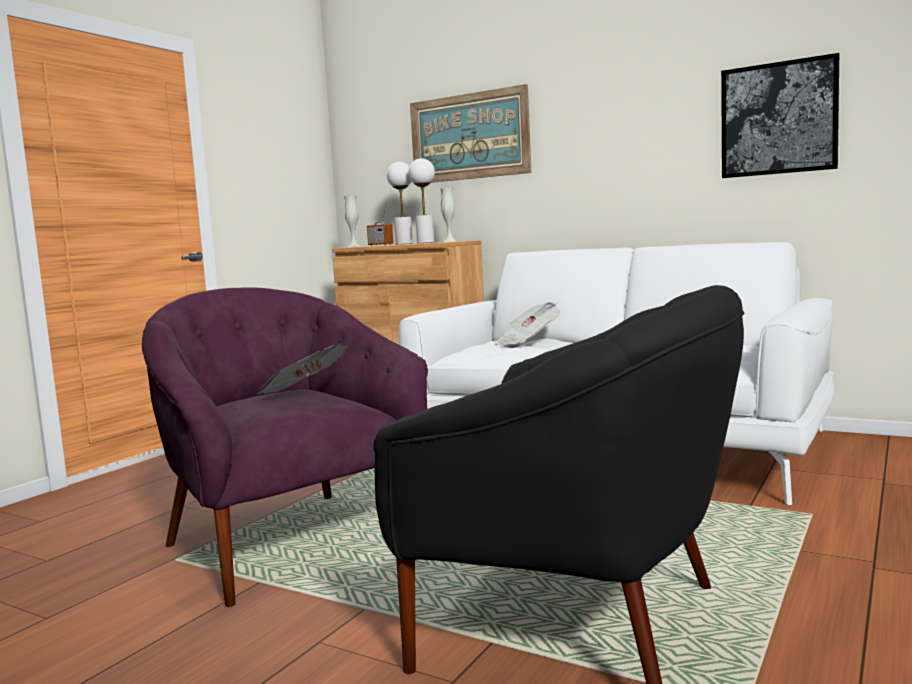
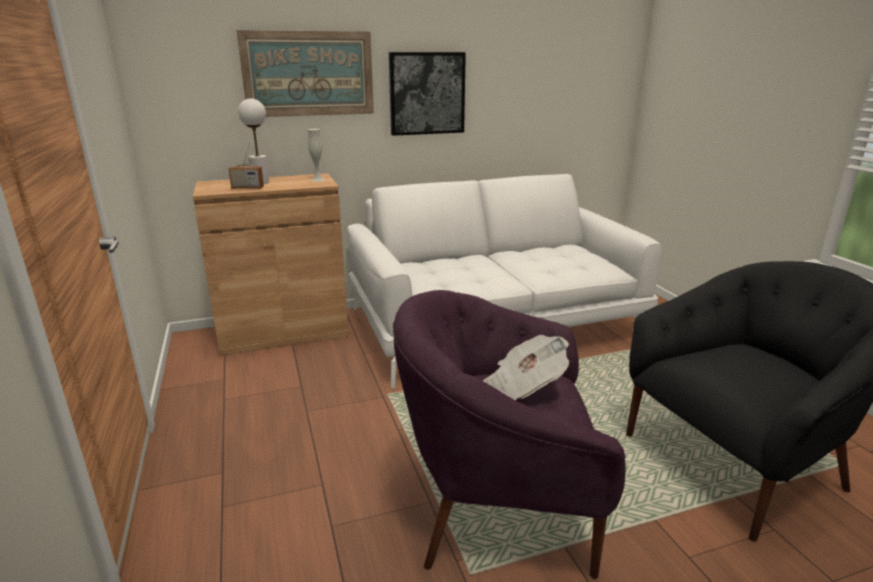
camera: 50 degrees left, 15 degrees up
white vase [344,196,360,247] -> none
white table lamp [408,158,435,243] -> none
newspaper [495,302,561,345] -> none
picture [721,53,839,178] -> picture moved to [389,52,466,136]

